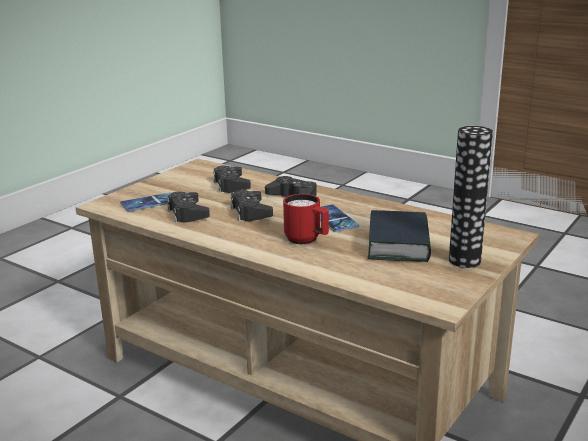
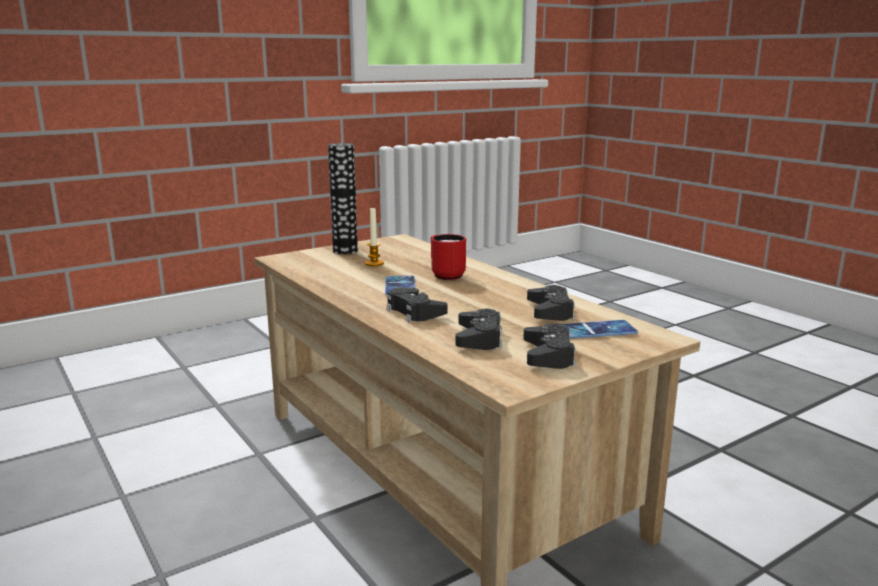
camera: 160 degrees left, 5 degrees down
black game controller [230,190,273,221] -> black game controller moved to [523,323,576,369]
book [368,210,431,262] -> candle [365,208,384,266]

